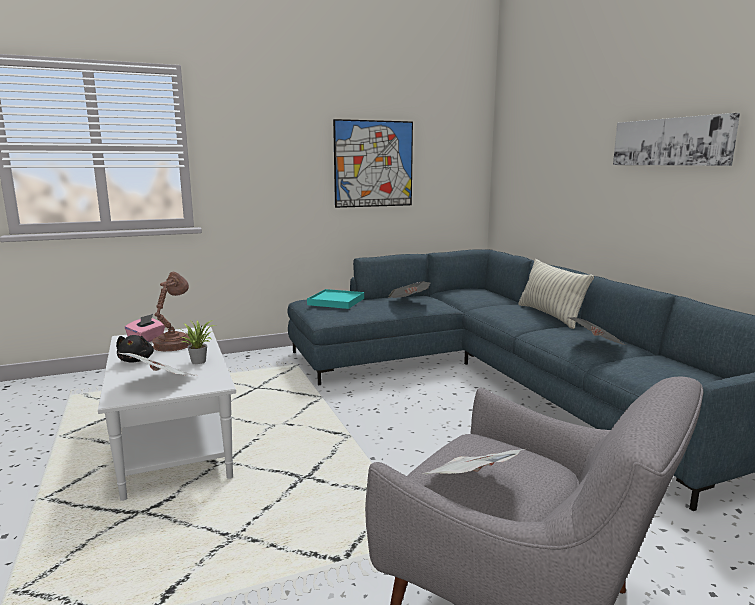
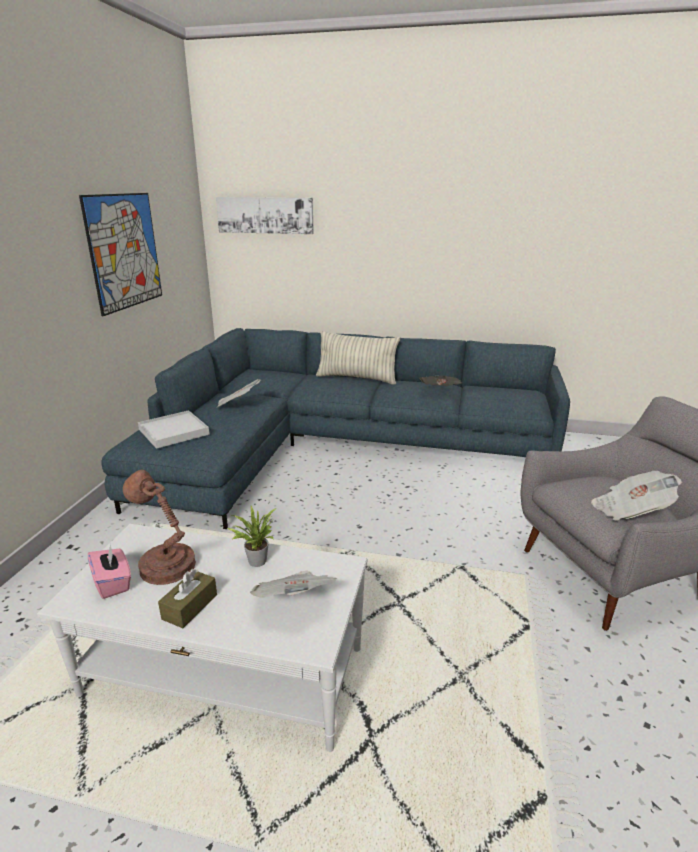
camera: 55 degrees left, 10 degrees up
black plush toy [116,335,154,363] -> brown tissue box [158,569,217,628]
turquoise tray [307,289,364,309] -> white tray [138,410,210,449]
picture [613,113,740,166] -> picture moved to [216,197,314,234]

